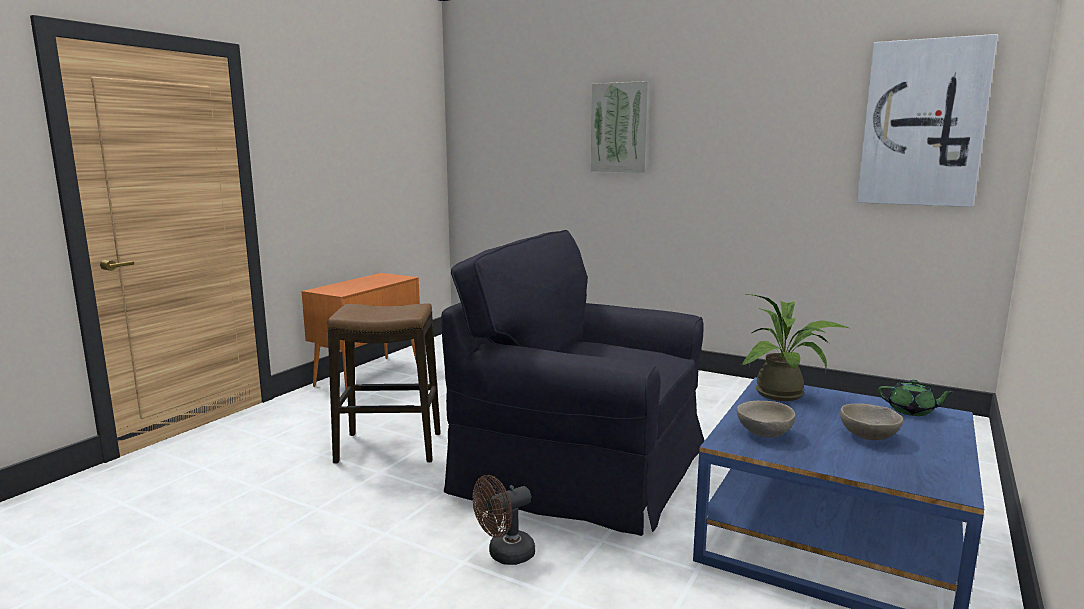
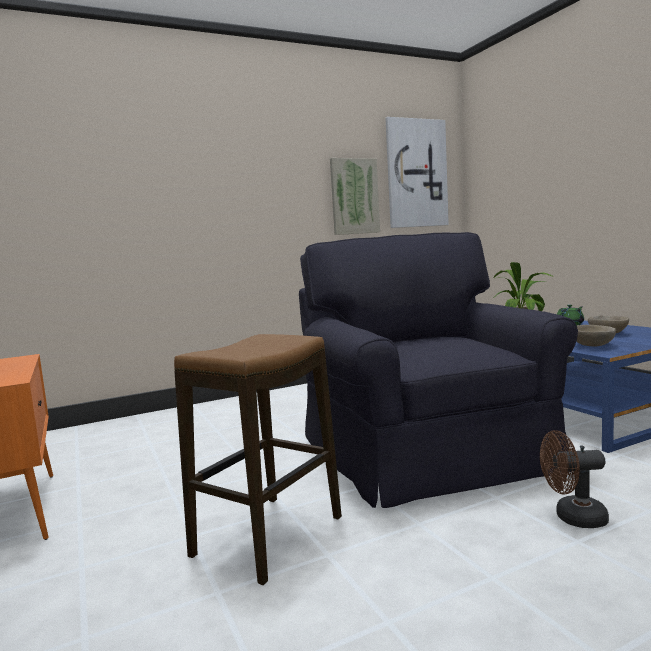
camera: 55 degrees left, 5 degrees down
black armchair [441,230,705,536] -> black armchair turned 105 degrees clockwise [299,232,578,508]
brown fan [473,475,535,565] -> brown fan turned 90 degrees clockwise [540,430,609,528]
picture [591,81,650,173] -> picture moved to [330,158,380,235]

